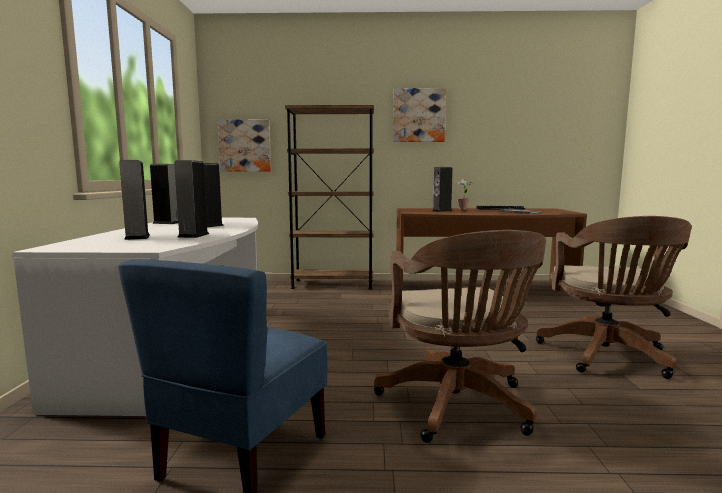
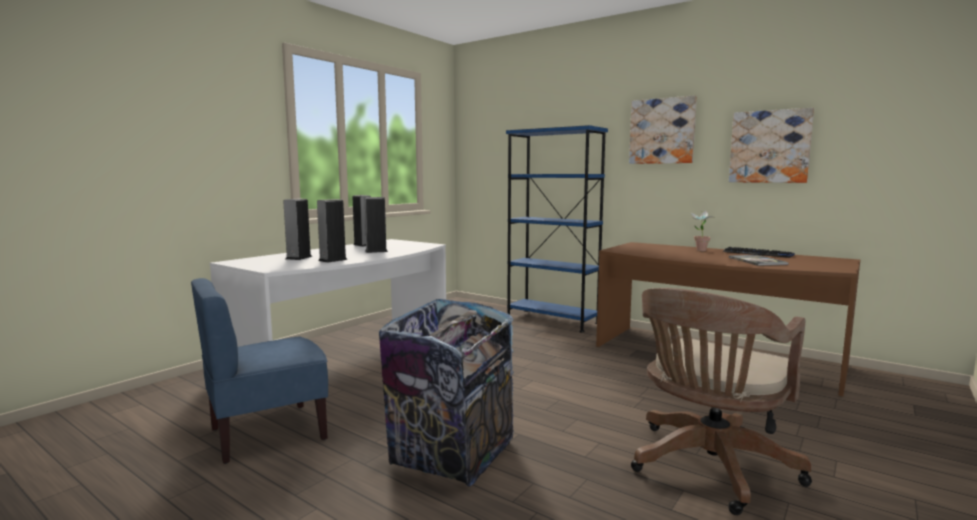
camera: 35 degrees right, 0 degrees up
picture [218,119,271,172] -> picture moved to [729,108,814,183]
brown bookcase [285,105,374,289] -> blue bookcase [506,125,608,333]
brown office chair [374,230,546,443] -> trash can [379,299,514,487]
speaker [432,167,453,212] -> none

